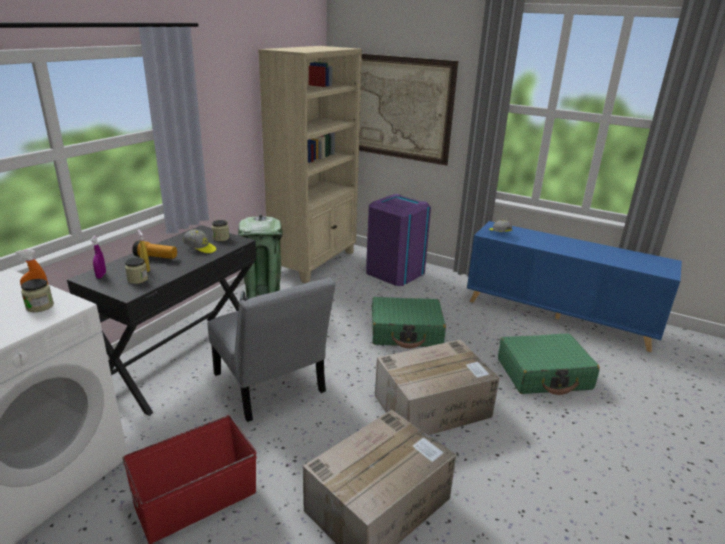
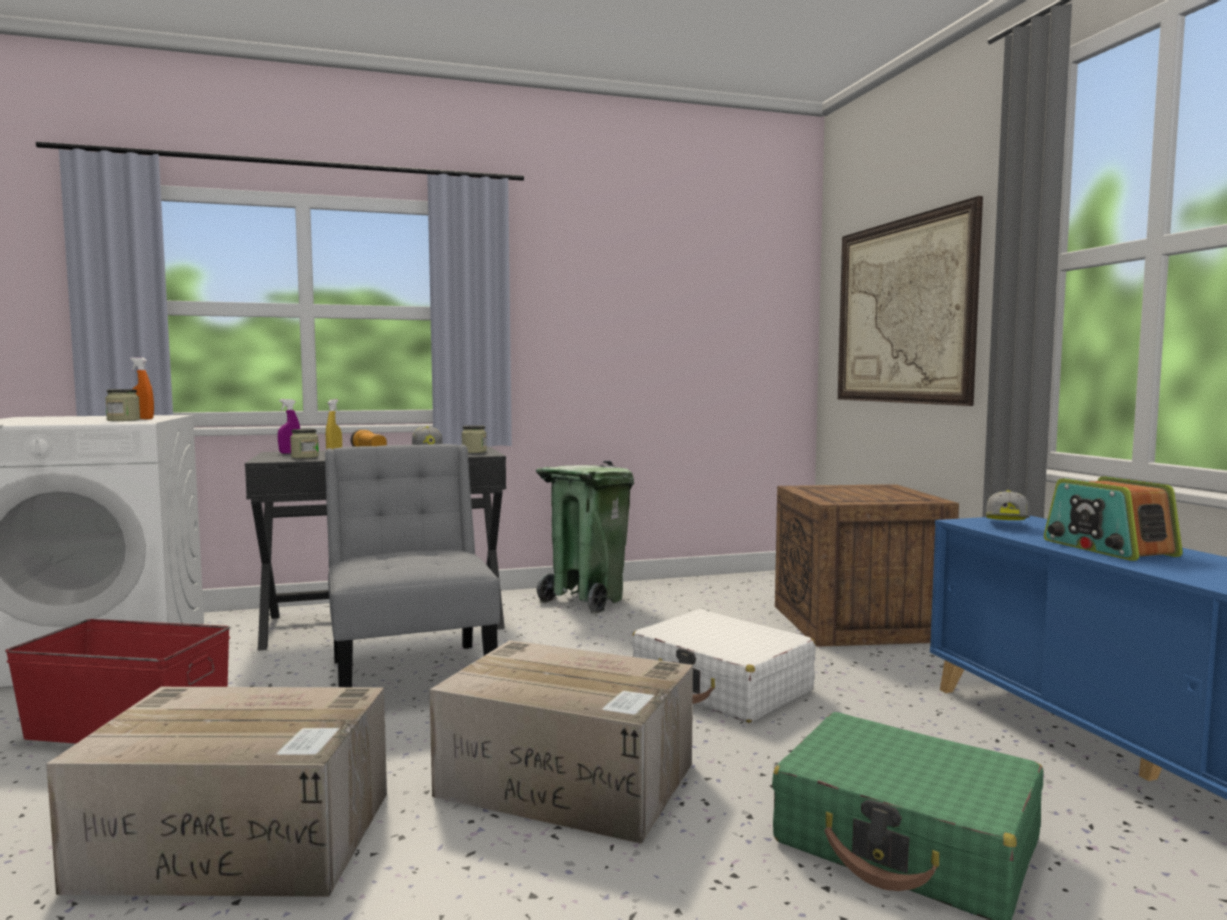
camera: 45 degrees right, 20 degrees down
grey chair [208,277,336,422] -> grey chair turned 150 degrees clockwise [325,444,500,687]
beige bookcase [258,46,362,283] -> none
purple trash can [366,194,431,286] -> crate [775,484,959,647]
green suitcase [372,297,446,349] -> white suitcase [631,609,816,723]
none -> radio [1044,476,1183,561]

